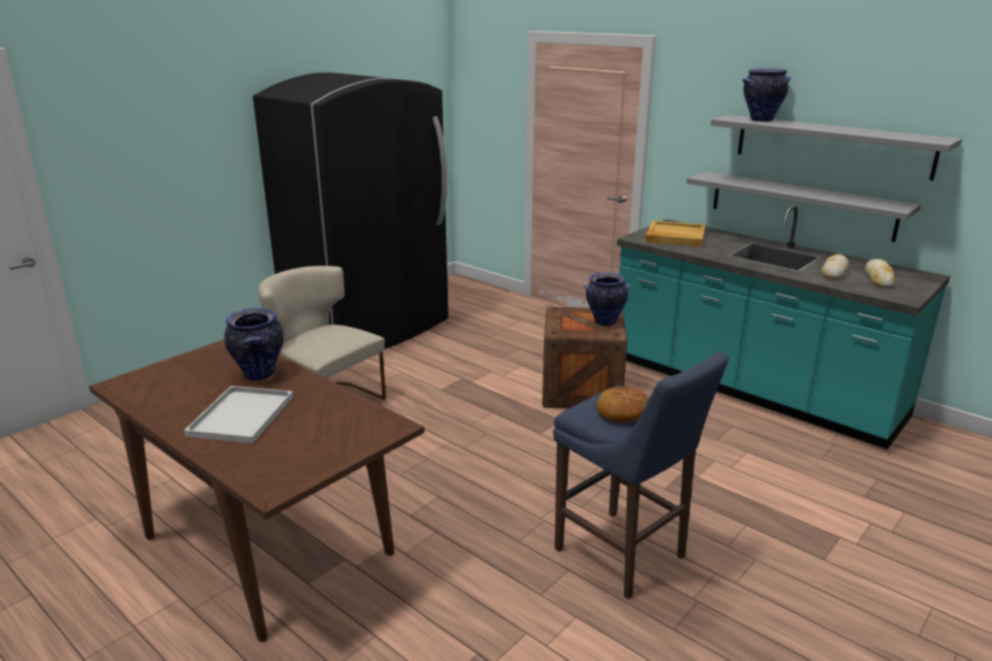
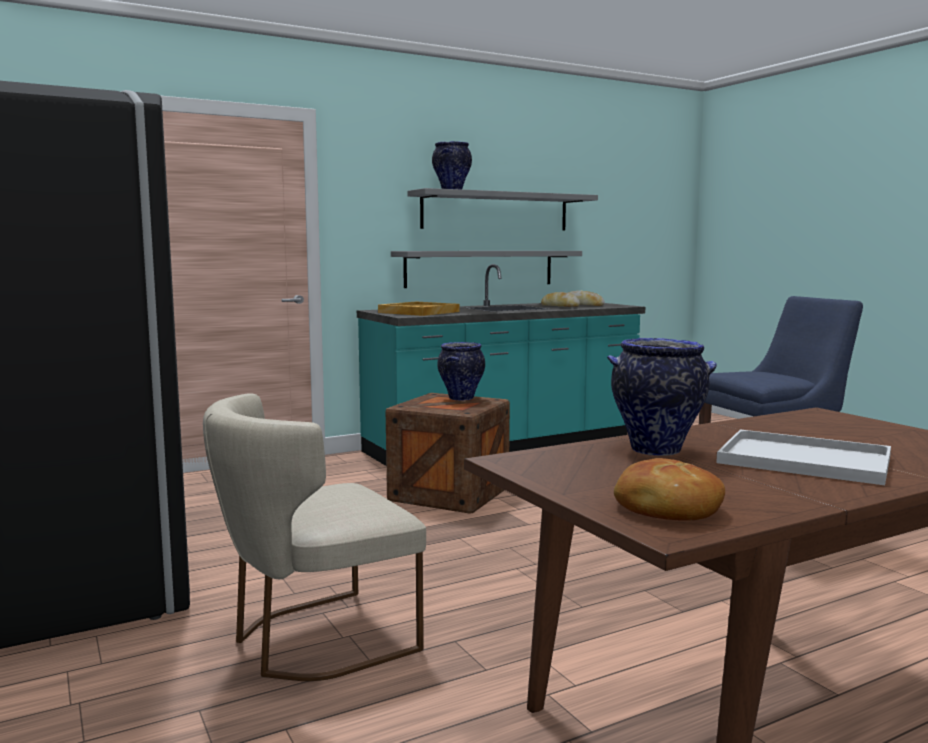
camera: 70 degrees left, 15 degrees down
bread [596,387,648,423] -> bread moved to [614,458,725,521]

